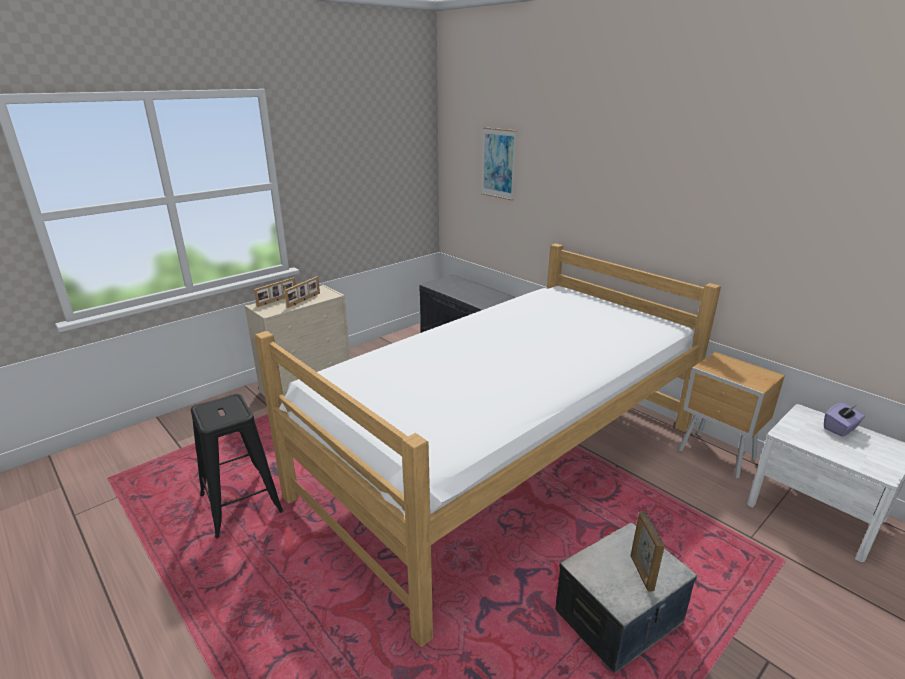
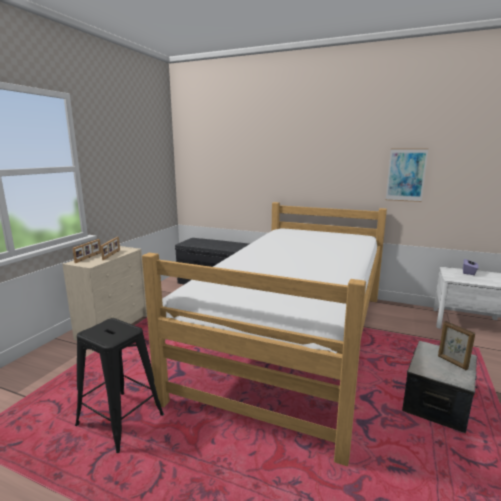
camera: 25 degrees left, 10 degrees down
picture [481,127,517,201] -> picture moved to [386,148,429,202]
brown nightstand [678,352,785,479] -> none

